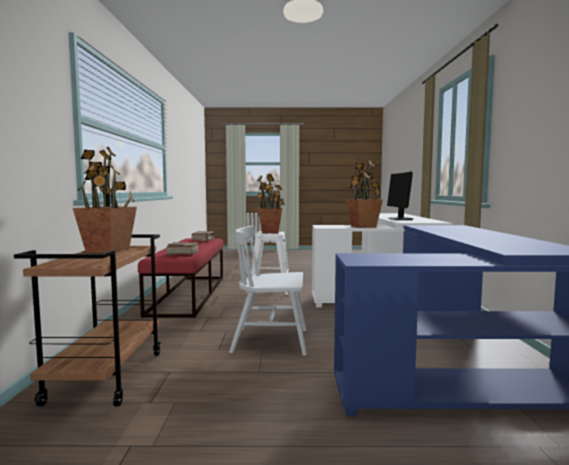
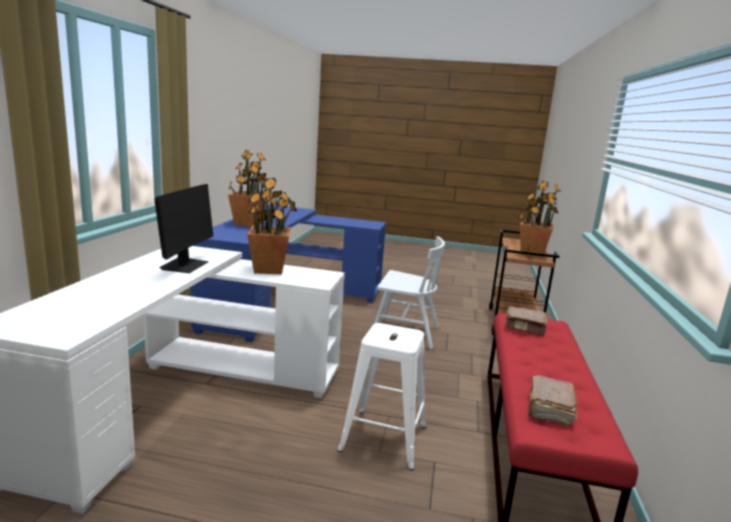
camera: 170 degrees left, 10 degrees up
potted plant [257,174,285,233] -> potted plant moved to [228,150,266,227]

